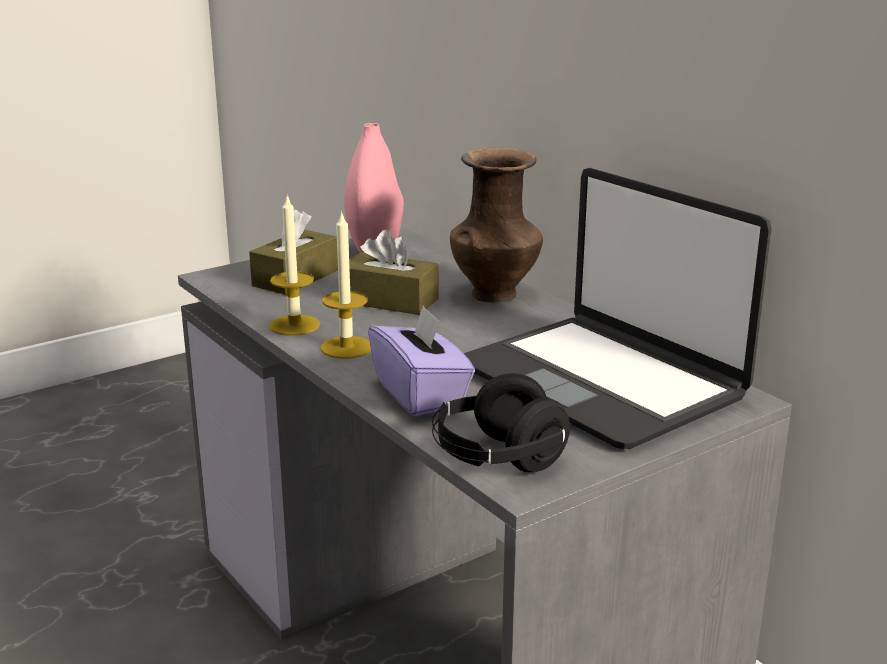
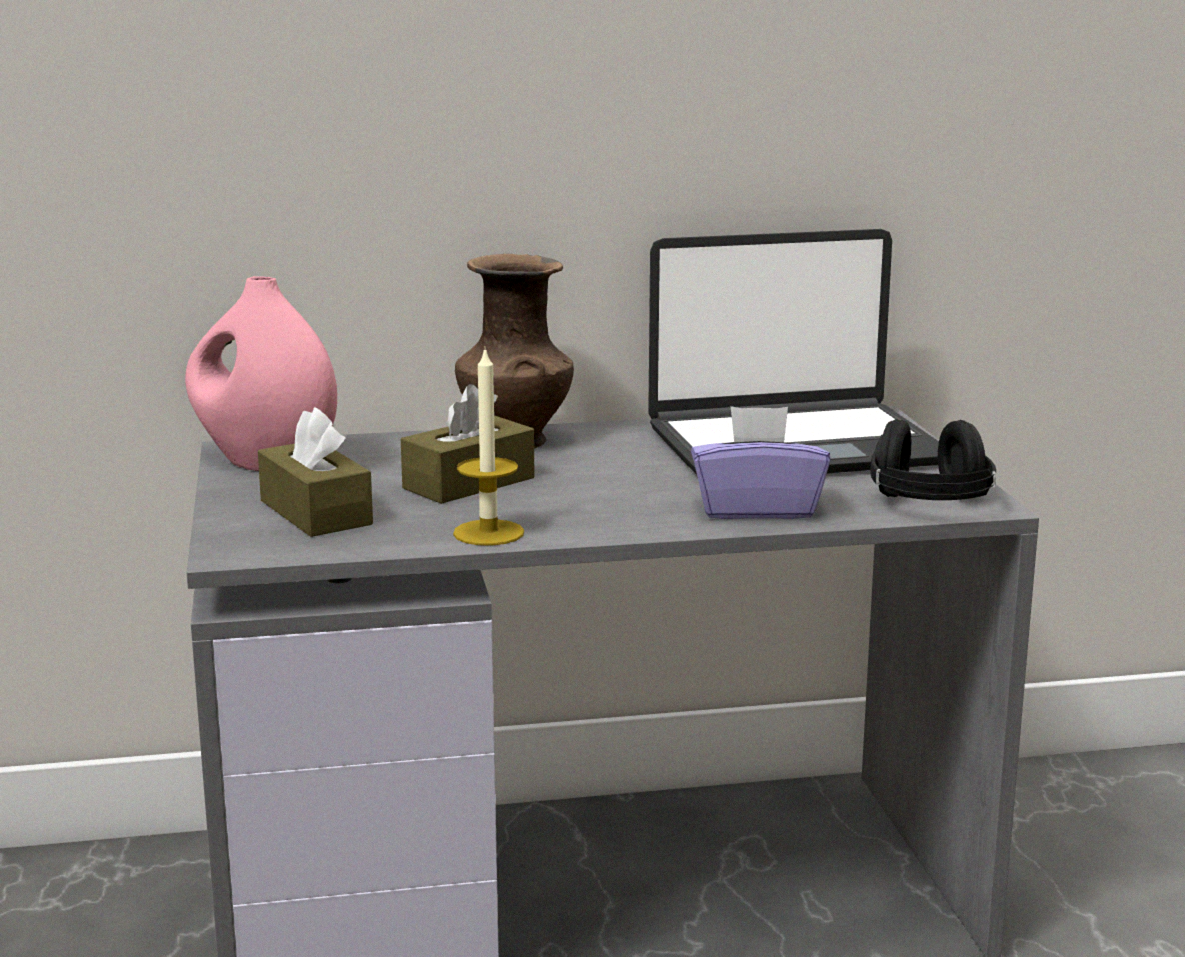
camera: 65 degrees left, 5 degrees down
candle [320,210,371,359] -> none

